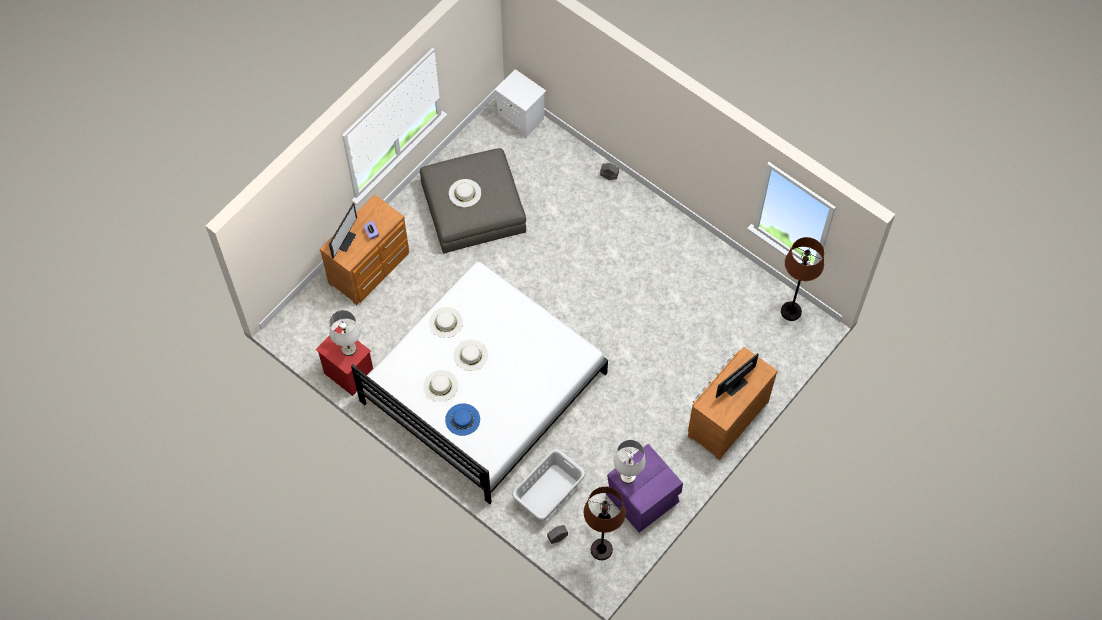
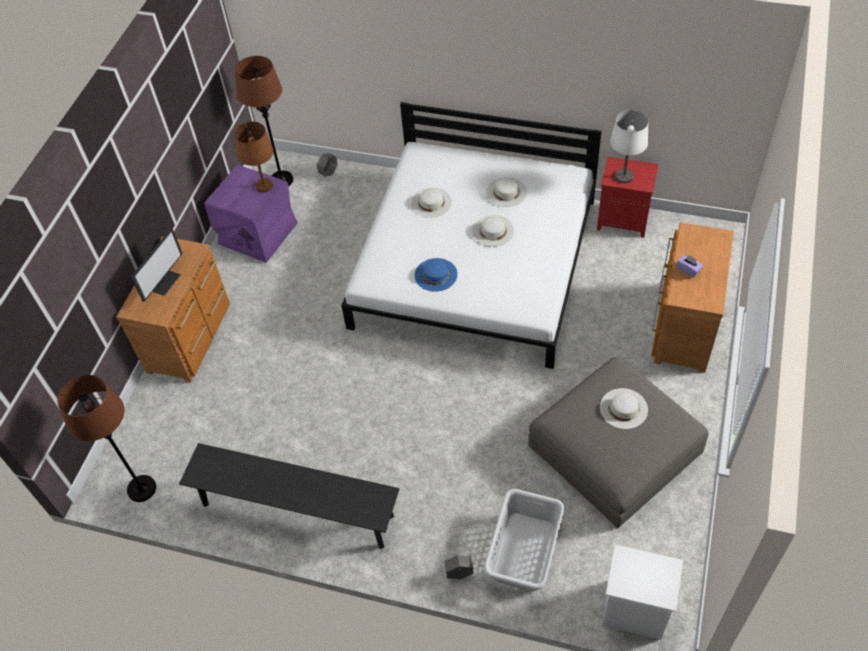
camera: 160 degrees right, 10 degrees down
monitor [329,203,357,258] -> none
white hat [429,307,463,338] -> white hat moved to [411,188,452,218]
blue hat [445,403,480,436] -> blue hat moved to [415,258,458,292]
grey laundry basket [512,449,585,520] -> grey laundry basket moved to [484,489,564,591]
white table lamp [614,440,646,484] -> brown table lamp [234,121,273,192]
none -> black bench [179,443,400,549]

